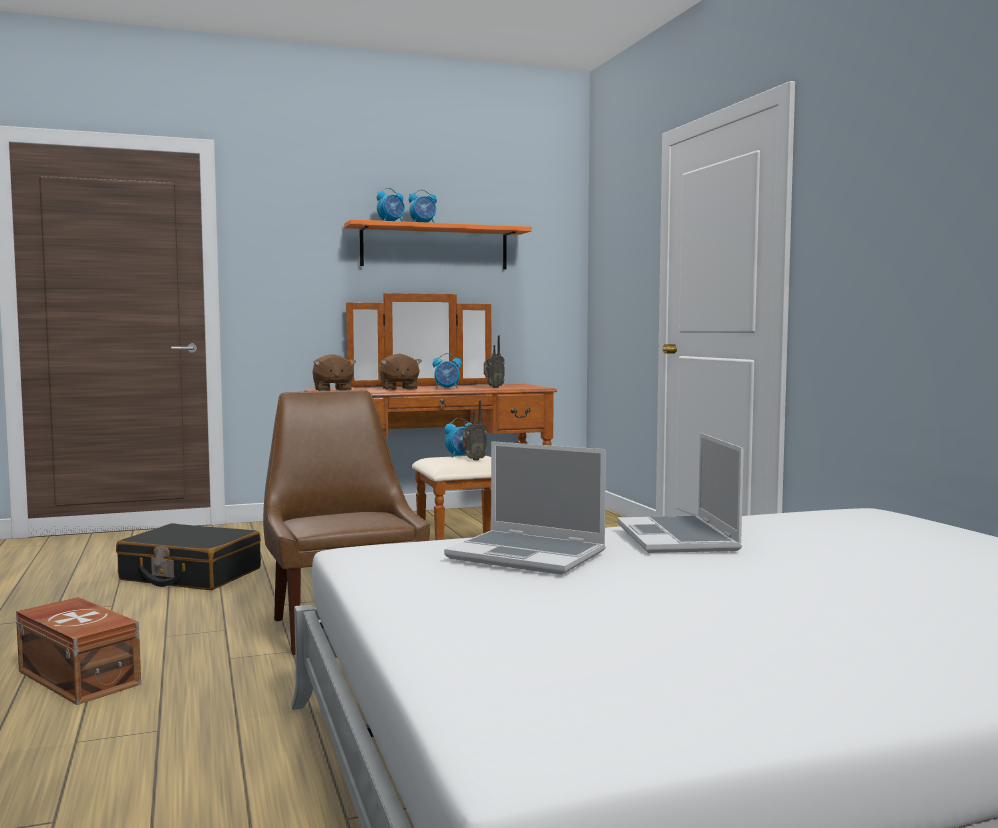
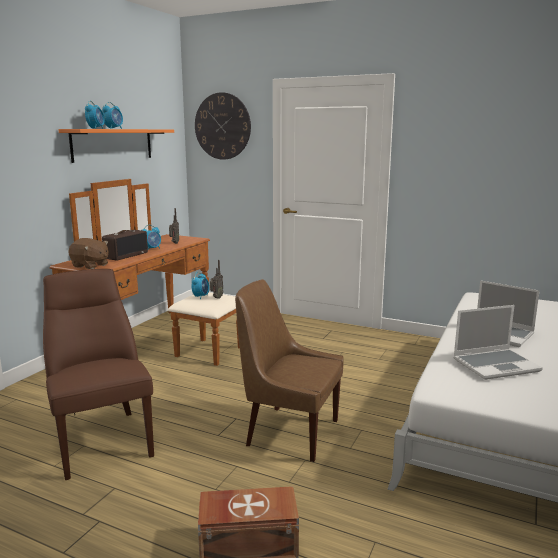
camera: 45 degrees left, 10 degrees up
black suitcase [116,523,261,590] -> brown chair [43,269,154,480]
brown plush toy [380,354,421,390] -> radio [102,230,148,260]
none -> wall clock [195,92,251,160]

